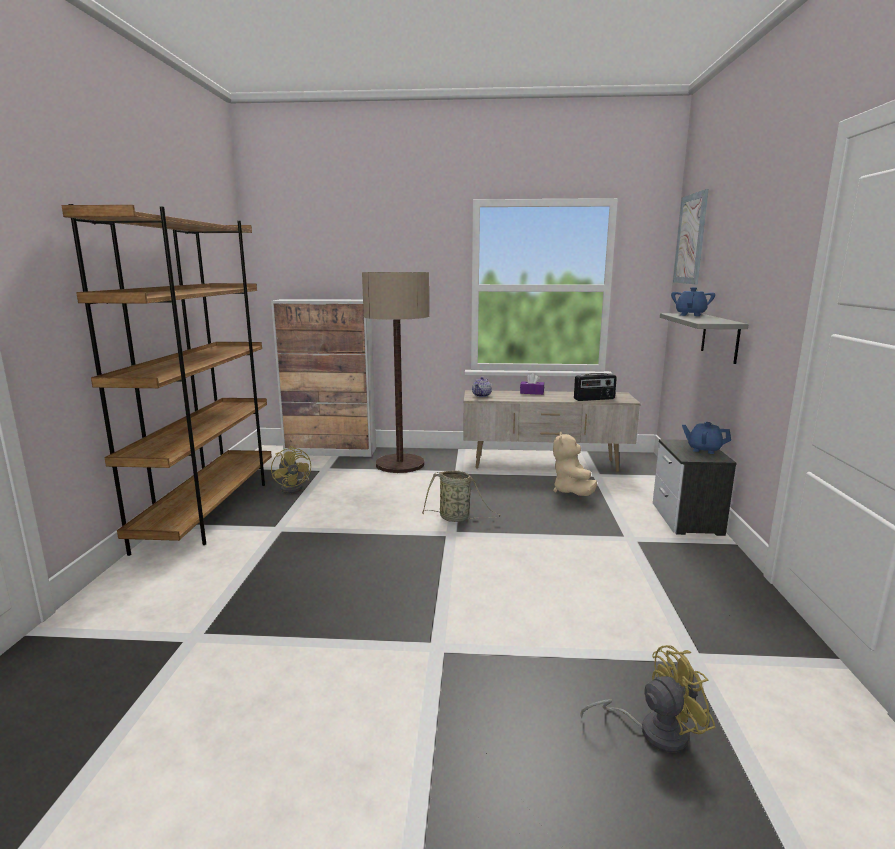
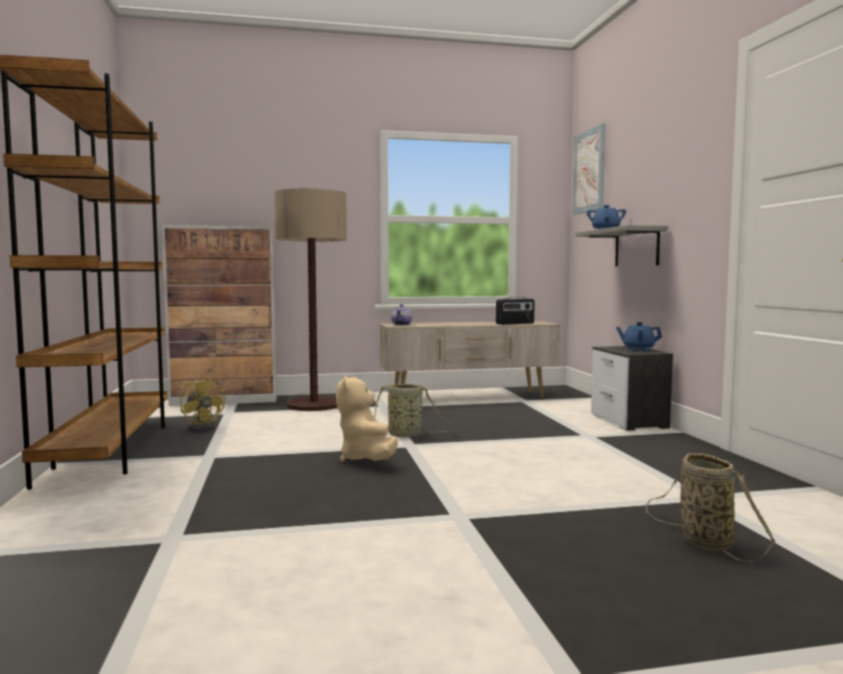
camera: 15 degrees left, 10 degrees down
purple tissue box [520,373,544,395] -> none
beige plush toy [553,432,597,496] -> beige plush toy moved to [336,376,398,462]
yellow fan [580,645,716,752] -> basket [646,453,775,562]

